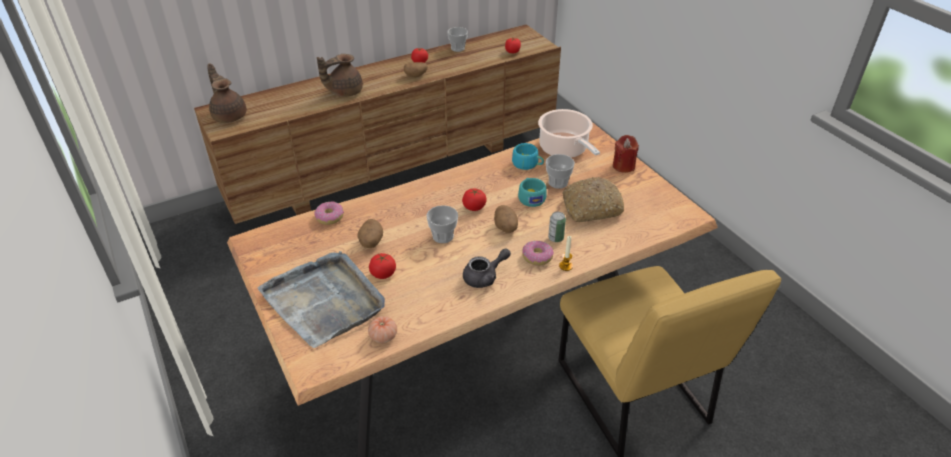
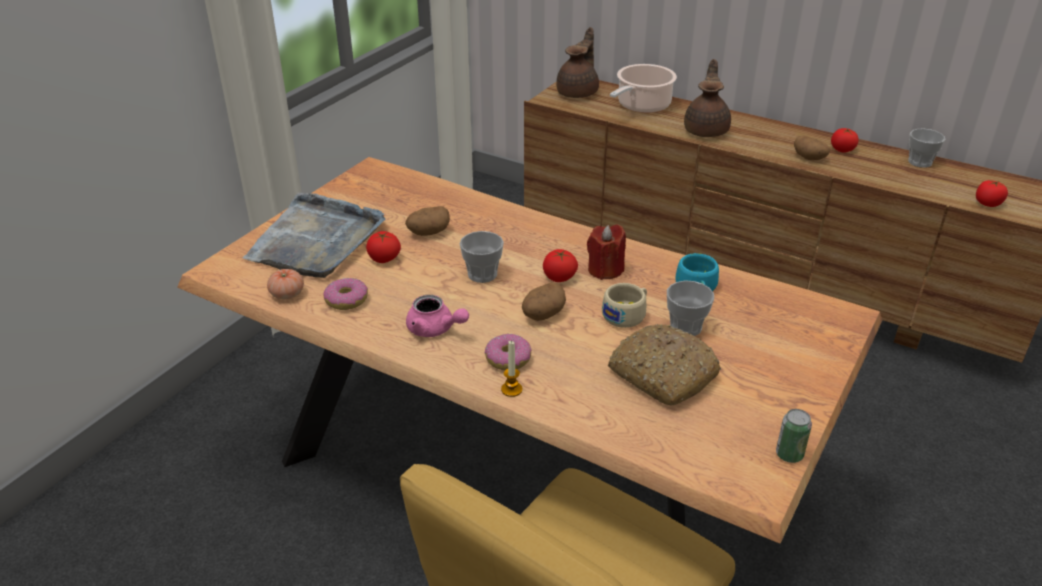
camera: 60 degrees right, 5 degrees down
donut [314,201,344,225] -> donut moved to [323,278,368,310]
brown teapot [317,54,363,97] -> brown teapot turned 75 degrees clockwise [684,59,731,137]
grey teapot [463,248,511,288] -> pink teapot [406,295,469,337]
turquoise cup [518,178,547,207] -> beige cup [602,283,647,328]
cooking pot [538,109,600,158] -> cooking pot moved to [610,64,677,113]
can [548,212,566,242] -> can moved to [776,409,812,463]
red candle [613,135,639,173] -> red candle moved to [587,224,626,280]

